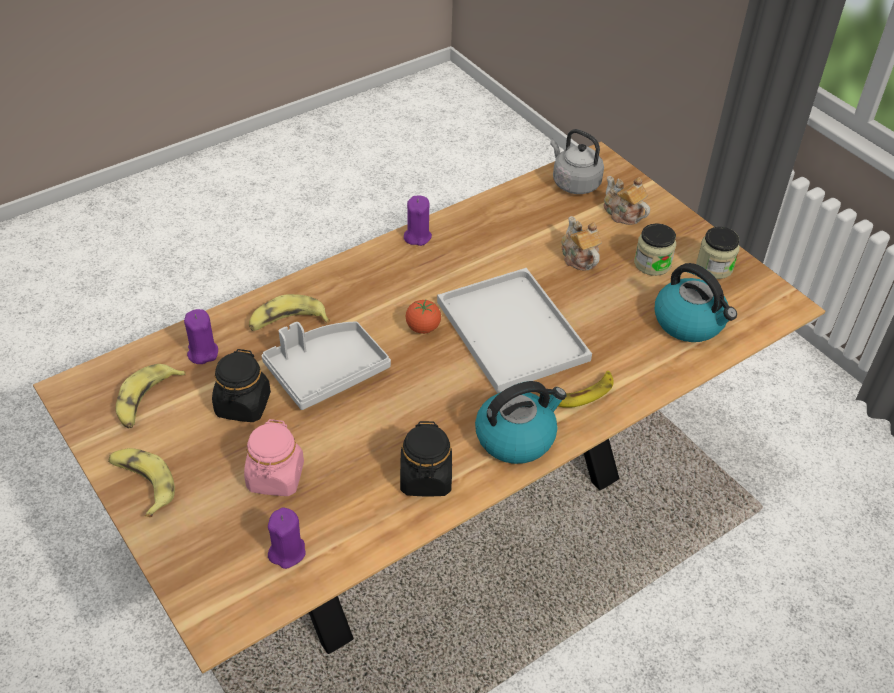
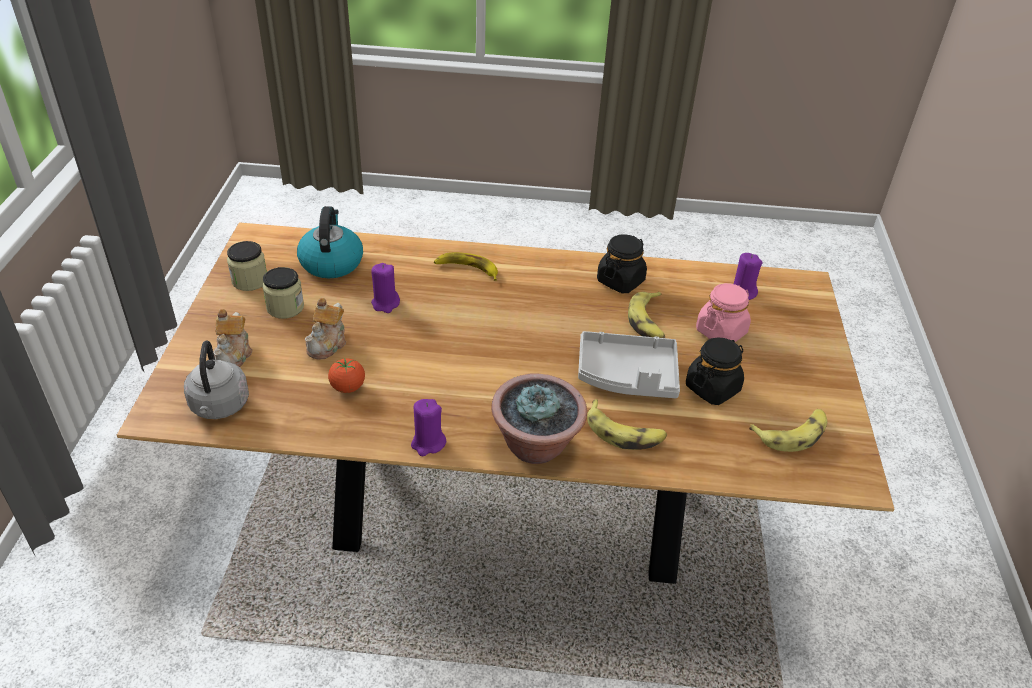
camera: 140 degrees left, 5 degrees down
banana [108,448,175,518] -> banana moved to [628,292,665,338]
purple candle [184,309,218,364] -> purple candle moved to [371,263,400,313]
tomato [406,300,441,334] -> tomato moved to [328,358,365,393]
white tray [437,268,592,393] -> none
kettle [475,381,566,464] -> none
none -> potted plant [491,374,587,464]

